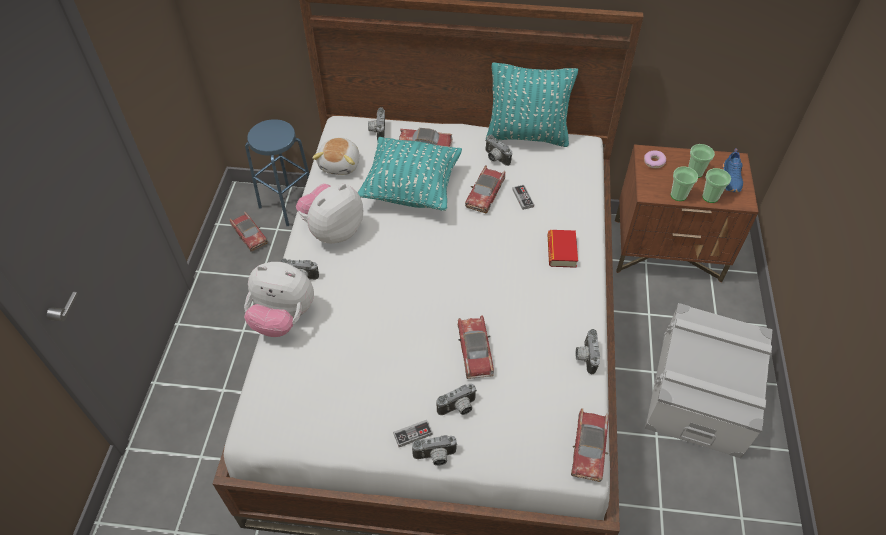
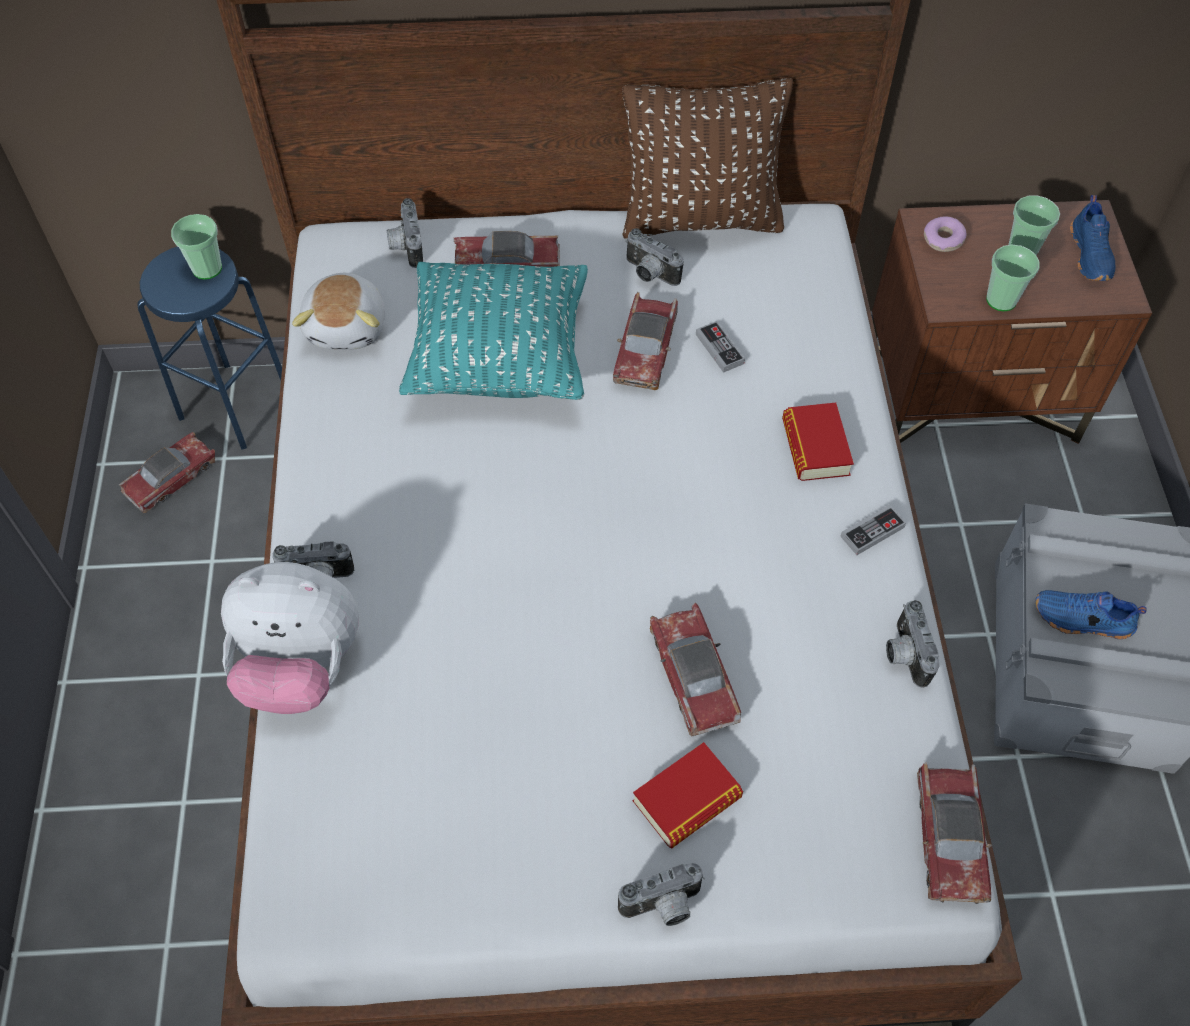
camera: 10 degrees left, 5 degrees up
toy car [230,212,268,251] -> toy car turned 90 degrees counterclockwise [119,432,215,513]
plush toy [296,184,363,243] -> none
game controller [393,420,433,447] -> game controller moved to [840,504,906,555]
camera [437,384,477,415] -> book [633,742,743,849]
turquoise pillow [486,63,578,147] -> brown pillow [622,78,793,238]
cup [702,168,731,203] -> cup moved to [171,214,222,279]
none -> blue shoe [1036,590,1147,639]

